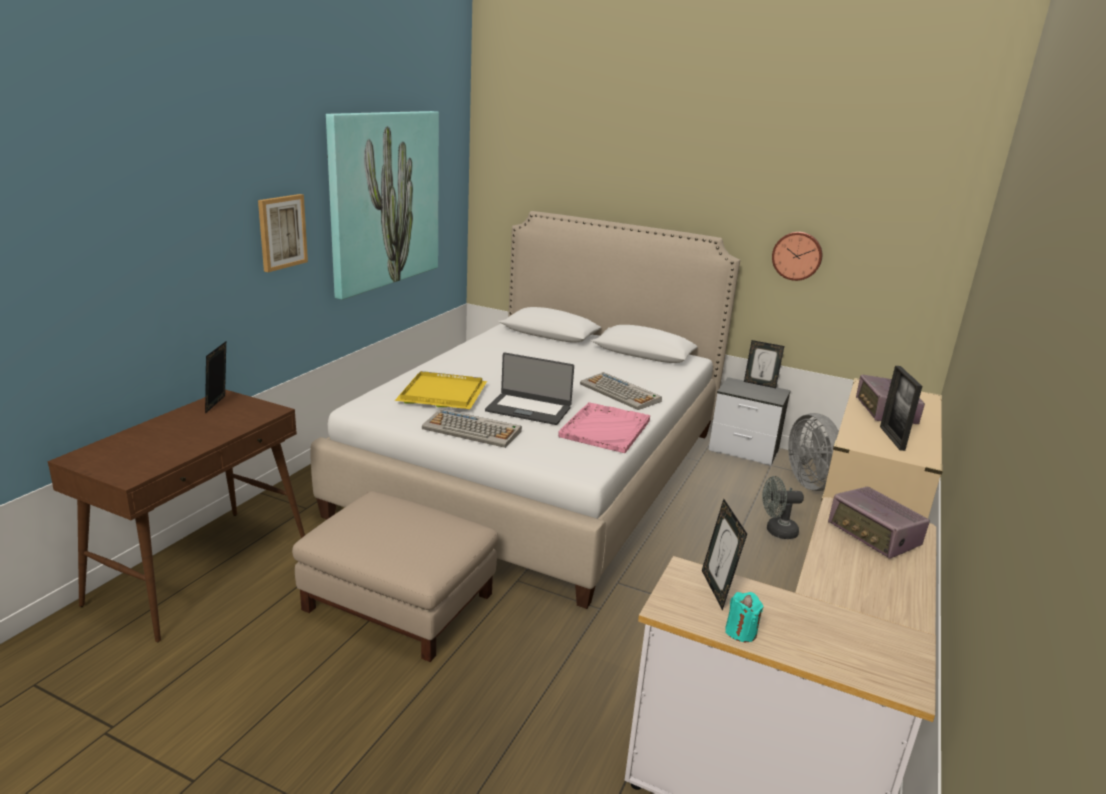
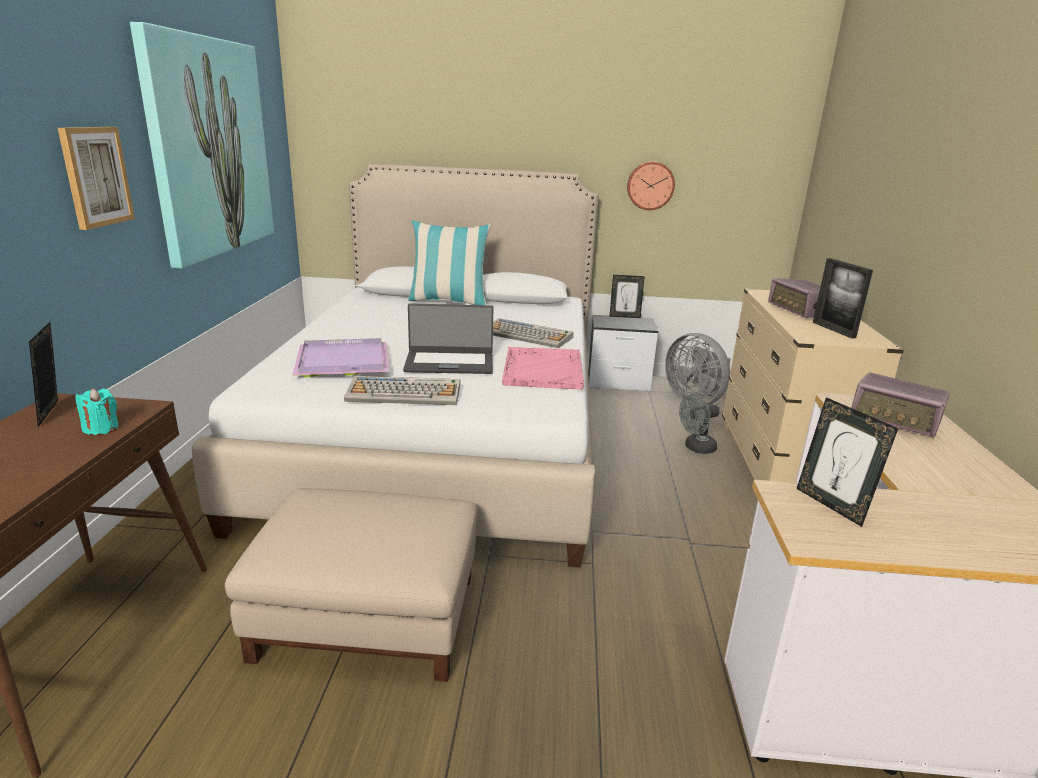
camera: 20 degrees left, 0 degrees up
yellow tray [395,371,487,409] -> purple tray [292,338,389,377]
turquoise candle [725,592,764,642] -> turquoise candle moved to [76,388,119,435]
none -> pillow [408,221,491,305]

